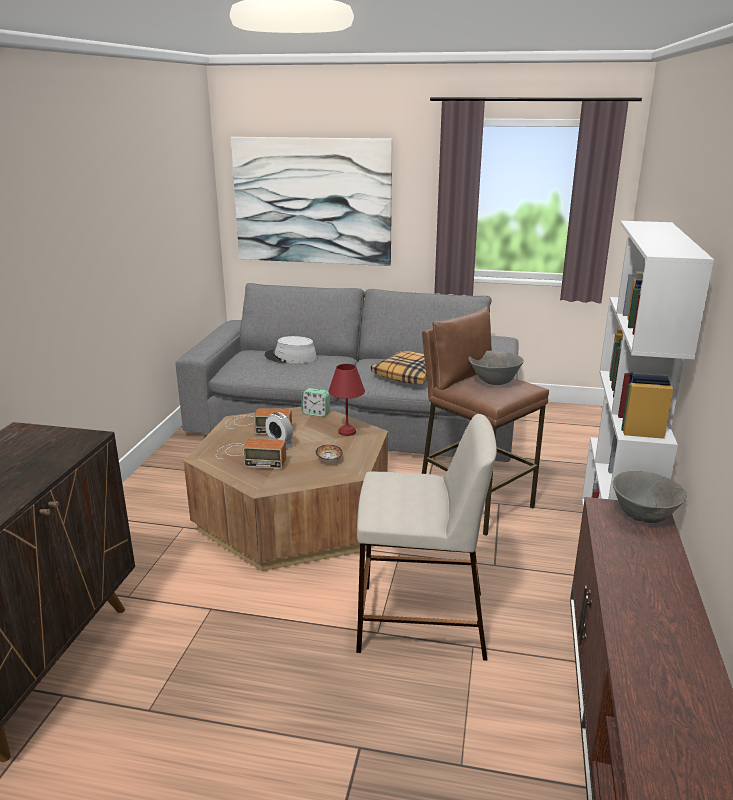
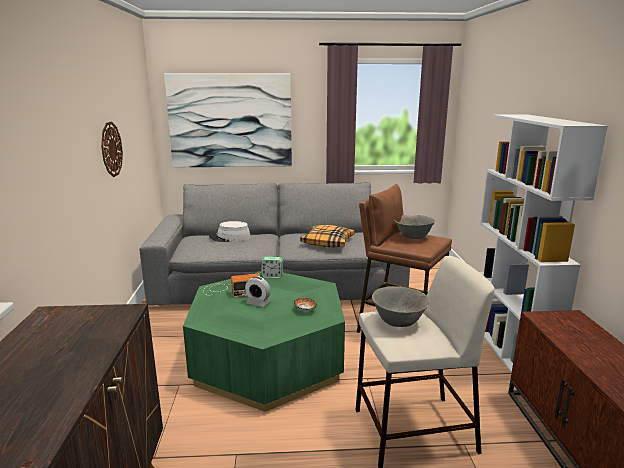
camera: 15 degrees left, 5 degrees down
brown coffee table [184,407,388,571] -> green coffee table [183,272,345,412]
radio [216,439,286,469] -> none
red table lamp [328,364,365,436] -> none
grey bowl [612,471,687,523] -> grey bowl moved to [372,286,430,327]
none -> wall clock [101,122,123,177]

